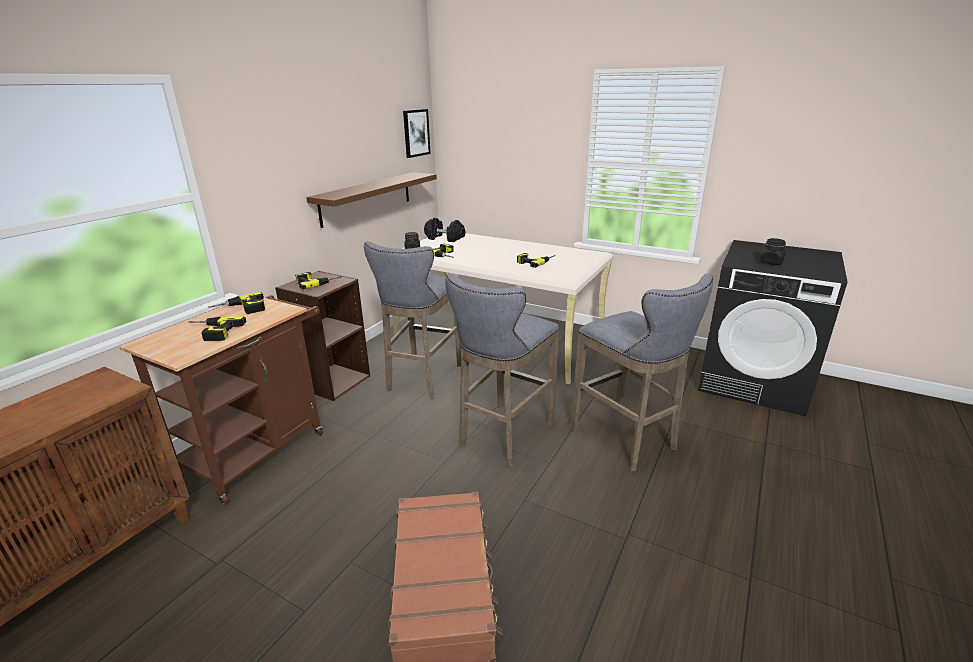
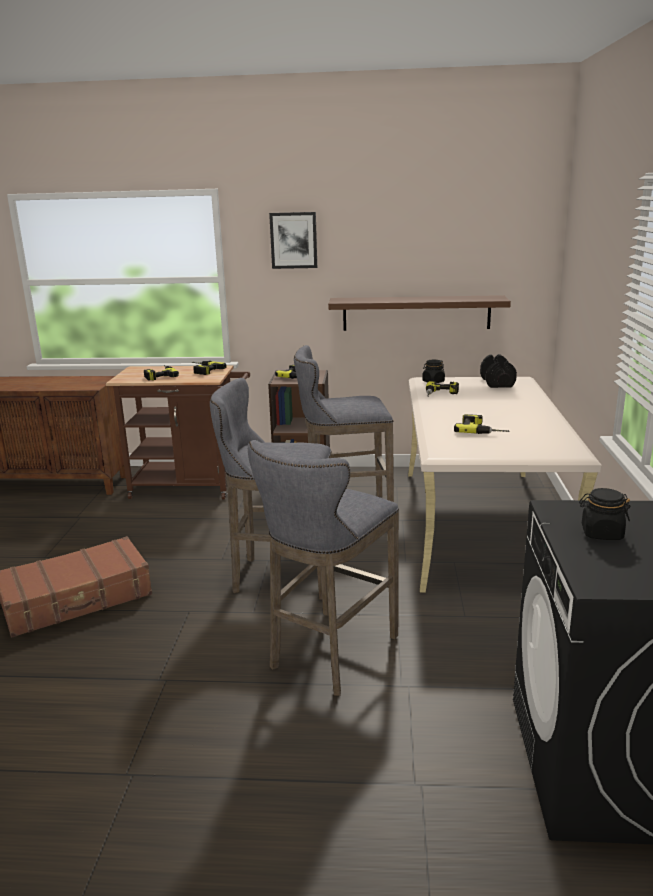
camera: 65 degrees right, 5 degrees down
picture [403,109,431,158] -> picture moved to [269,212,317,269]

